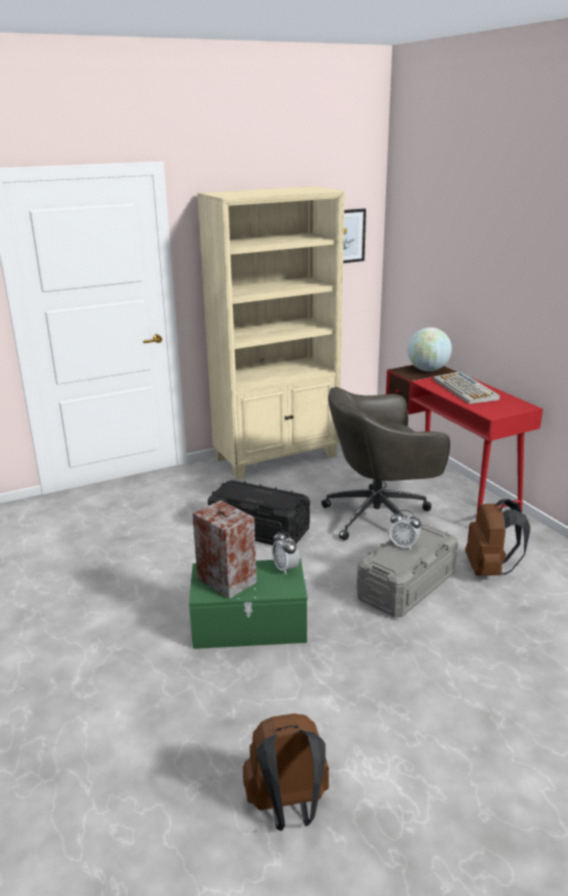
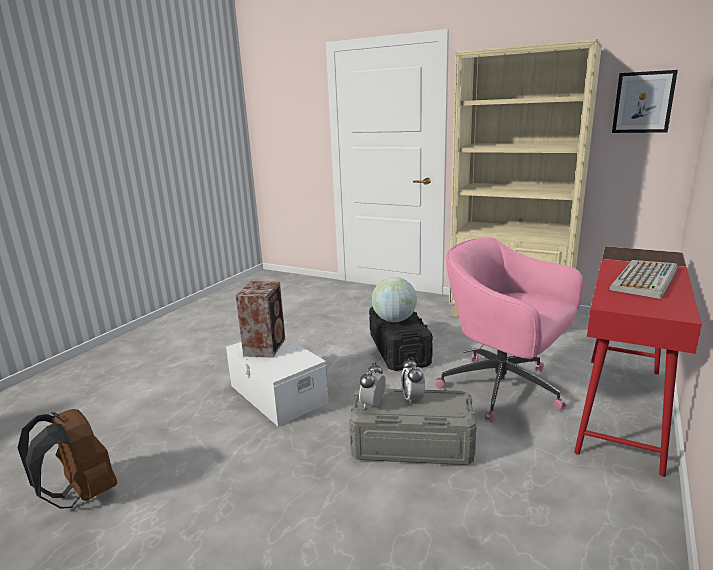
camera: 55 degrees right, 5 degrees down
green storage box [189,558,308,649] -> white storage box [226,337,329,426]
alarm clock [272,530,299,575] -> alarm clock moved to [359,363,386,409]
grey office chair [321,387,450,541] -> pink office chair [435,238,583,423]
globe [407,327,452,371] -> globe moved to [372,277,417,322]
brown backpack [465,499,530,576] -> none

